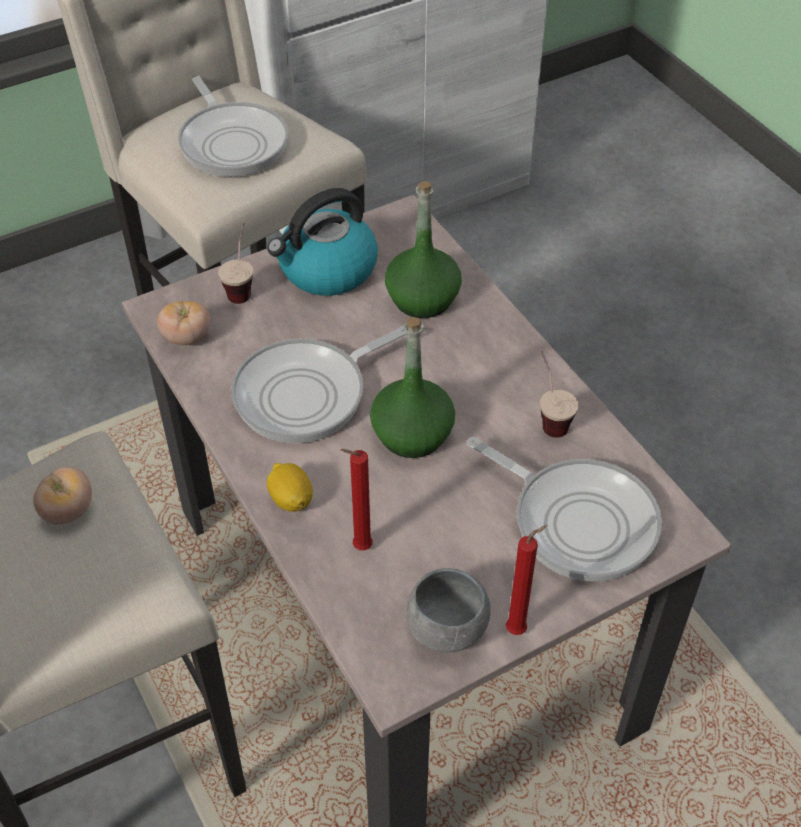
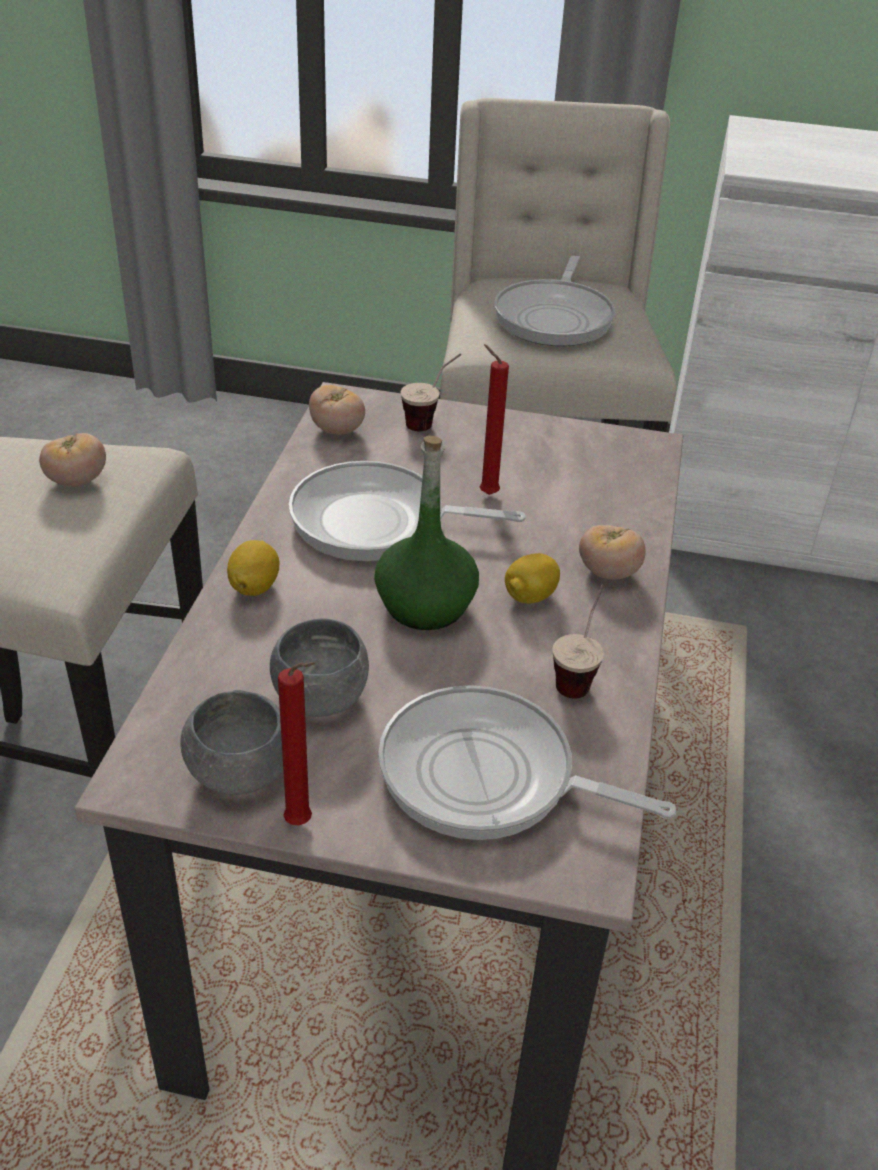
camera: 40 degrees right, 10 degrees down
kettle [267,188,378,296] -> none
red candle [340,449,373,550] -> red candle moved to [480,344,509,495]
green bottle [385,182,462,318] -> none
frying pan [467,437,662,581] -> frying pan turned 120 degrees clockwise [378,685,676,840]
none -> grey bowl [270,619,369,717]
none -> lemon [505,553,560,604]
none -> tomato [579,525,646,580]

